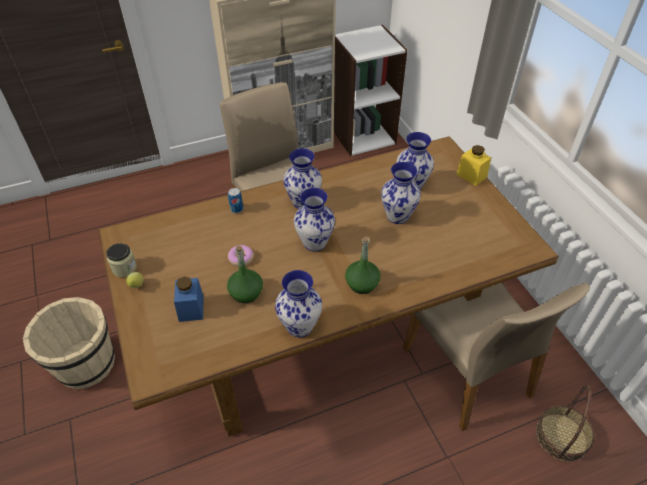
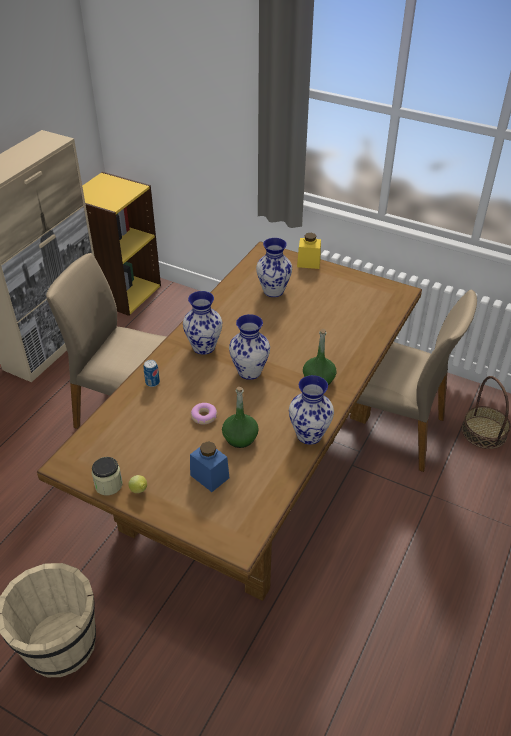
camera: 40 degrees left, 5 degrees down
white bookcase [334,25,407,156] -> yellow bookcase [82,172,161,316]
vase [381,162,421,224] -> none

